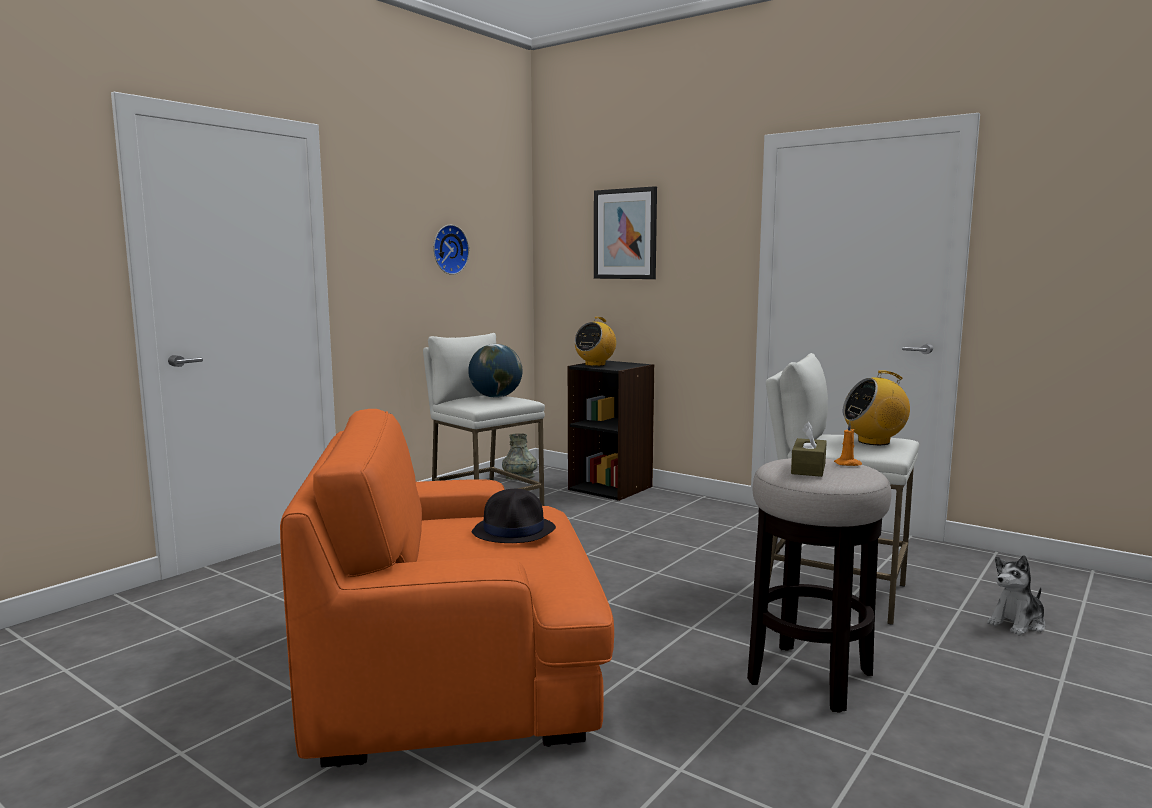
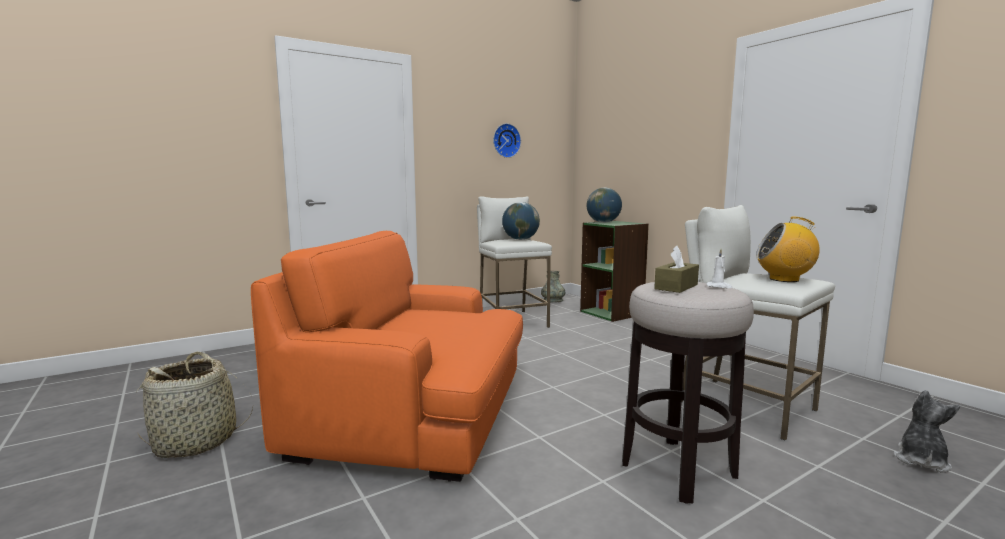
camera: 20 degrees right, 0 degrees up
black hat [472,489,556,543] -> none
black bookcase [568,361,654,501] -> green bookcase [580,221,649,322]
radio [575,317,616,366] -> globe [587,188,622,223]
picture [594,186,657,279] -> none
orange candle [834,421,862,466] -> white candle [706,249,733,288]
plush toy [987,555,1045,635] -> plush toy turned 135 degrees clockwise [894,390,960,472]
none -> basket [136,352,253,458]

